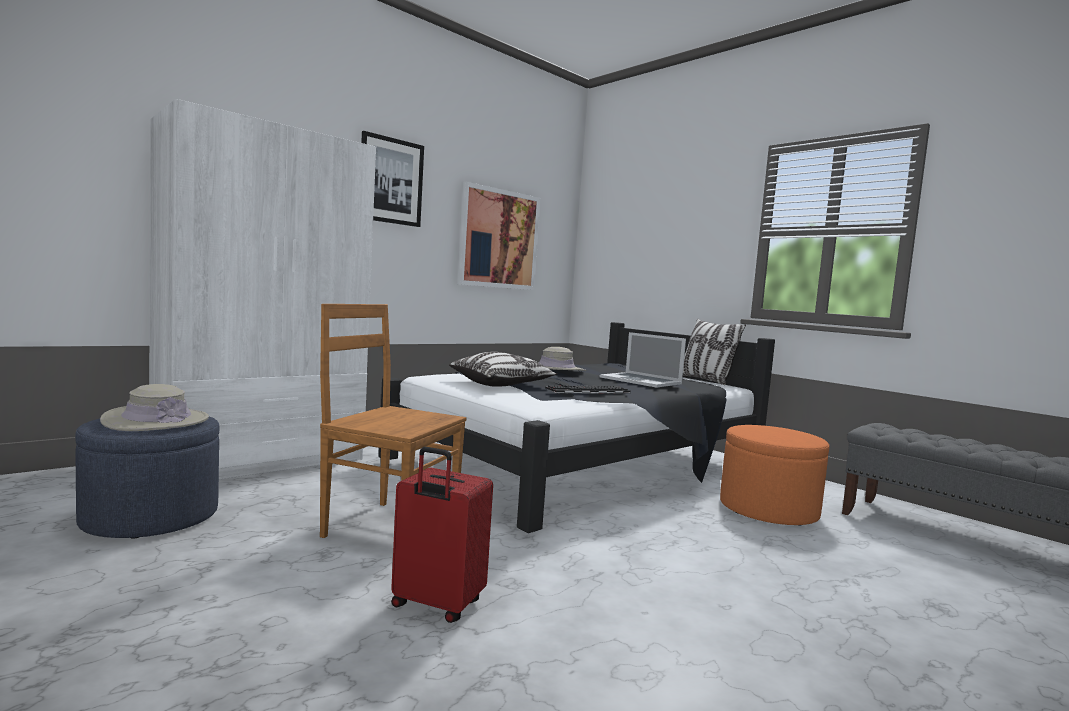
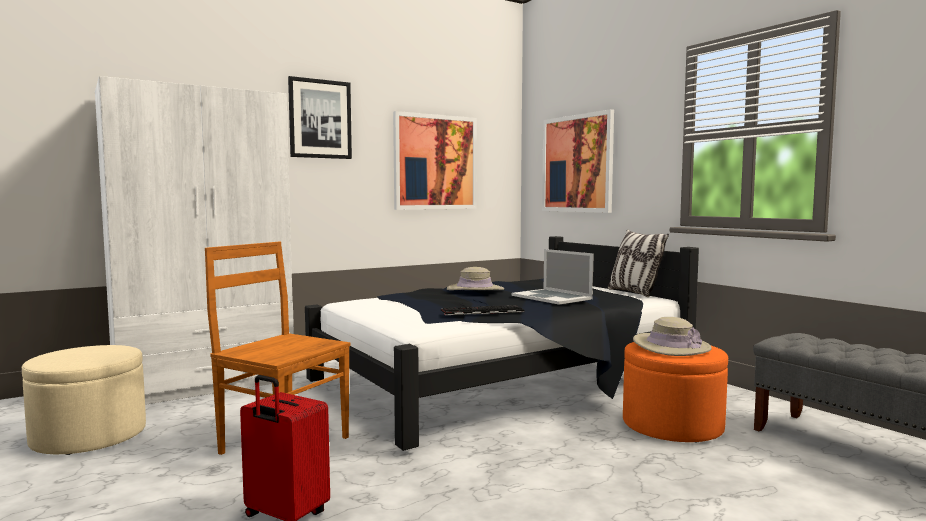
camera: 10 degrees right, 0 degrees up
blue ottoman [75,417,219,539] -> beige ottoman [22,345,146,455]
beige hat [100,384,209,431] -> beige hat moved to [633,317,712,356]
pillow [449,352,557,387] -> none
none -> picture [542,109,614,213]

